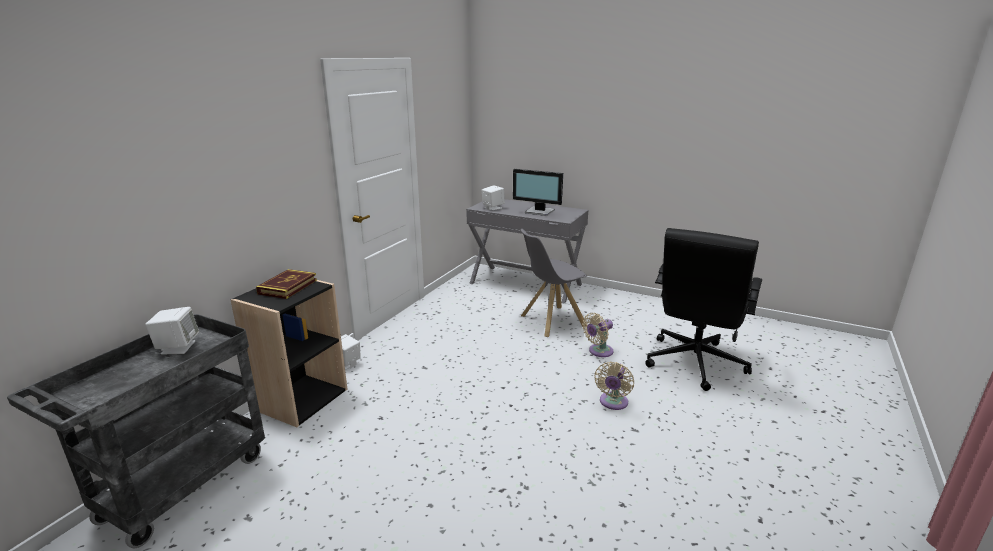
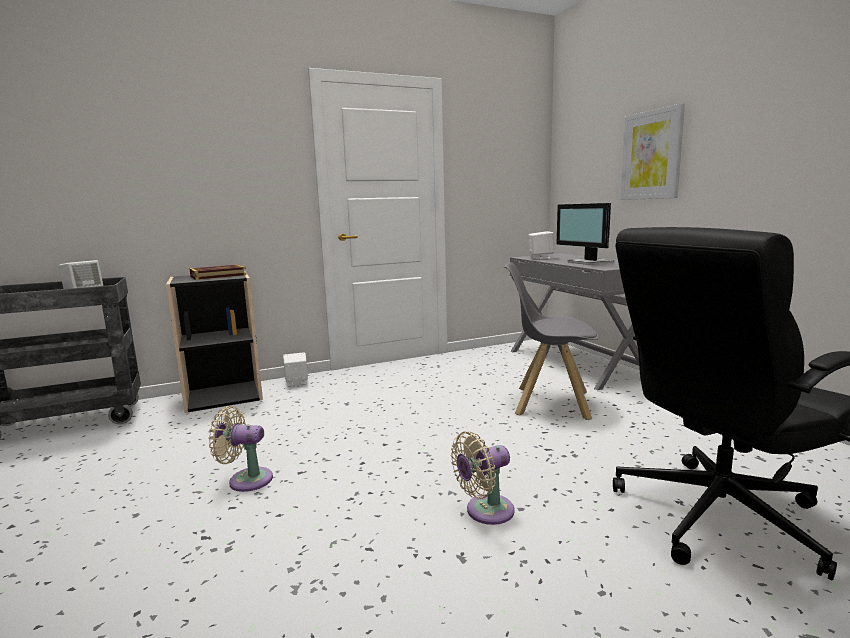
camera: 40 degrees right, 10 degrees down
beige fan [582,313,613,357] -> beige fan moved to [209,406,273,492]
none -> picture [620,103,685,200]

